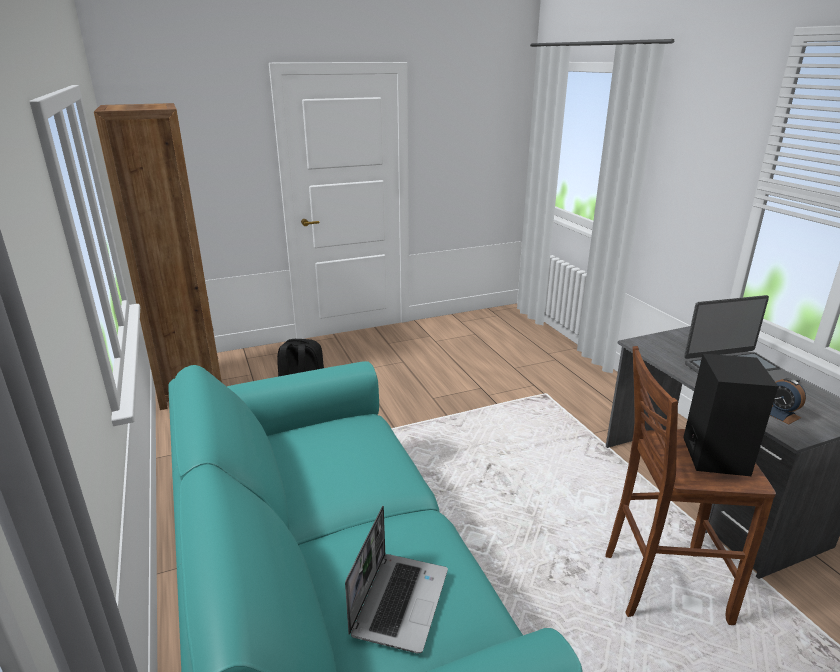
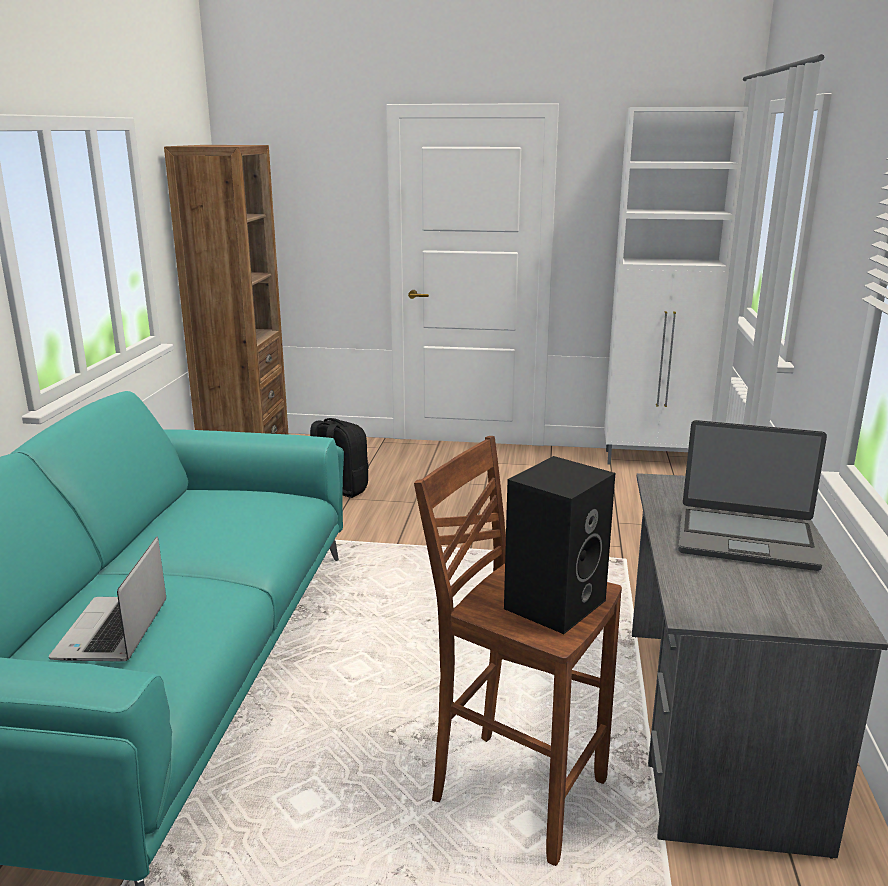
camera: 30 degrees right, 5 degrees down
laptop [345,506,448,653] -> laptop turned 135 degrees clockwise [49,537,166,662]
alarm clock [770,378,806,425] -> none
none -> white cabinet [604,107,748,465]

